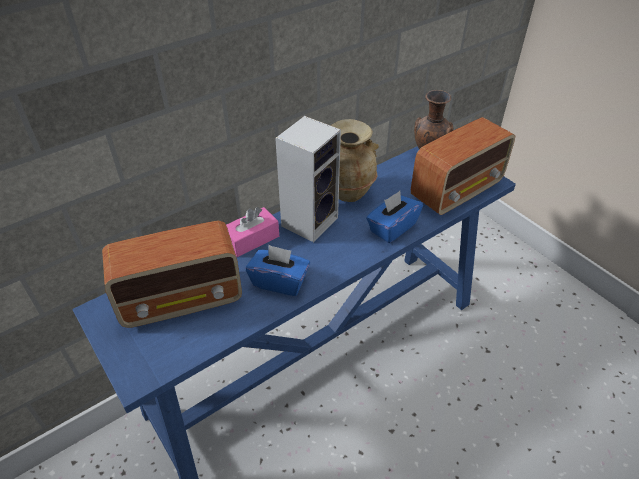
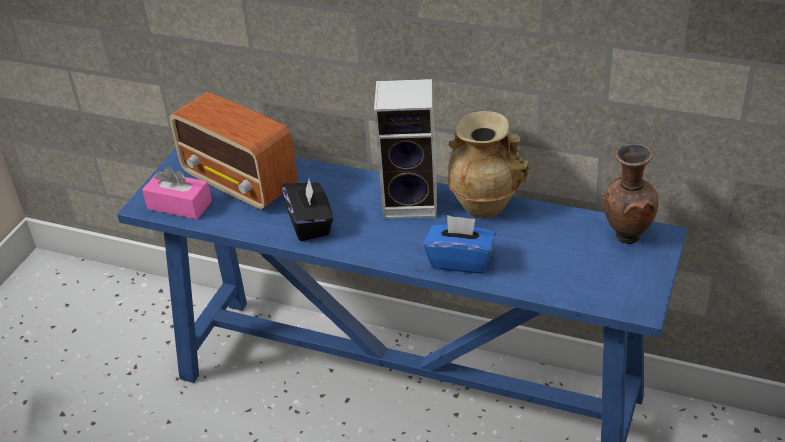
camera: 60 degrees right, 5 degrees down
pink tissue box [226,207,279,257] -> pink tissue box moved to [142,167,212,219]
blue tissue box [246,244,310,296] -> black tissue box [282,178,333,241]
radio [411,117,515,215] -> none

